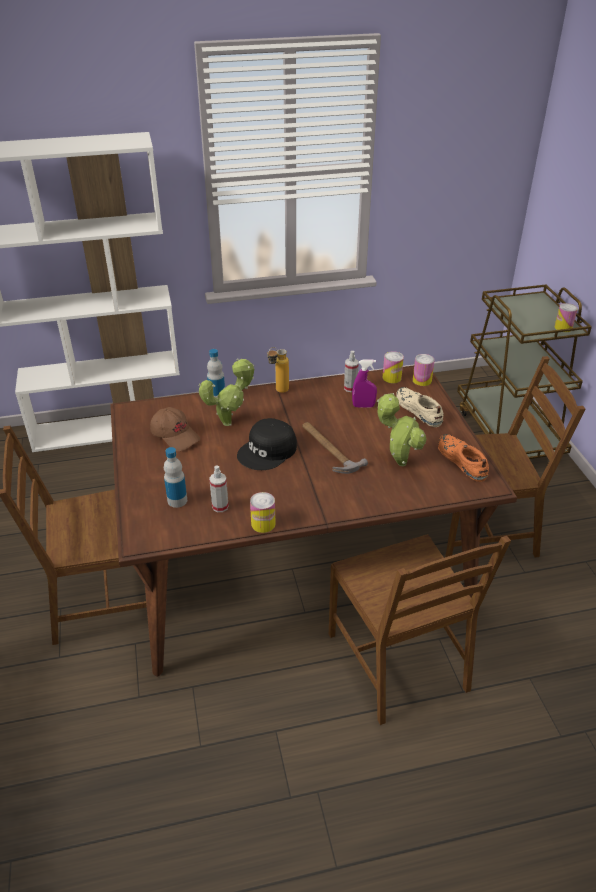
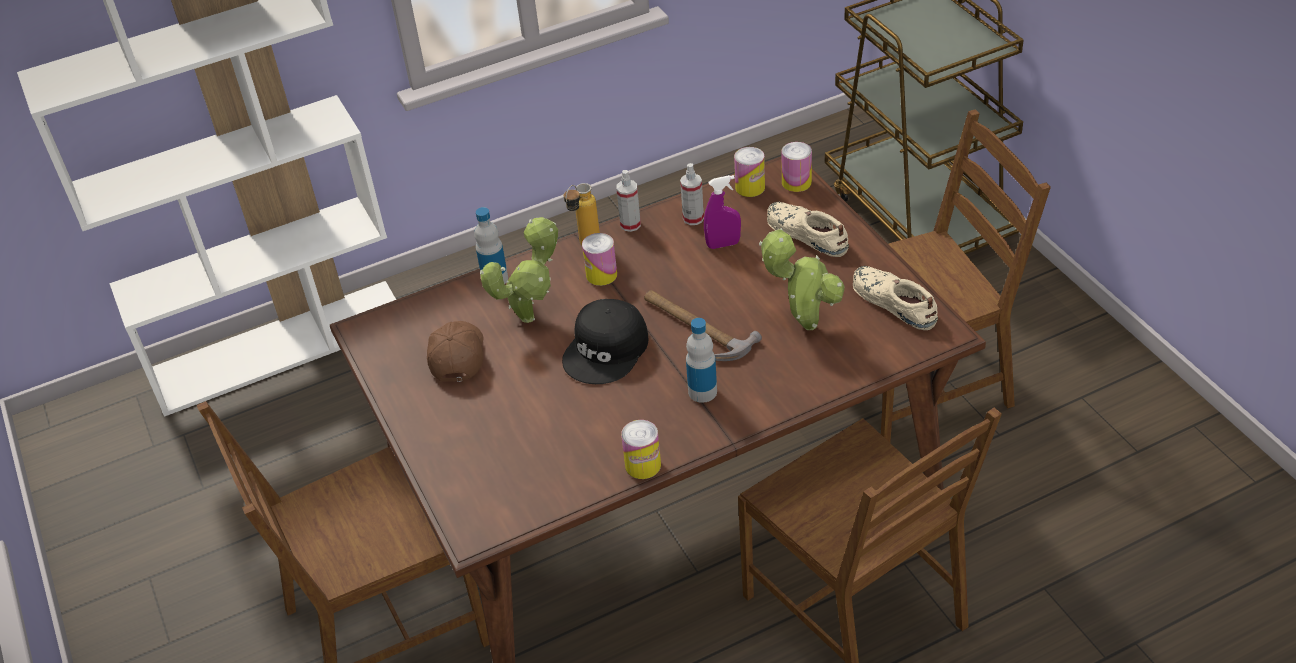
camera: 10 degrees left, 5 degrees up
brown cap [150,407,200,451] -> brown cap turned 120 degrees counterclockwise [427,321,484,382]
bottle [164,447,187,508] -> bottle moved to [686,318,717,403]
spray bottle [209,465,229,512] -> spray bottle moved to [616,170,641,232]
orange shoe [438,434,489,482] -> beige shoe [853,266,938,330]
can [554,303,578,332] -> can moved to [582,233,617,286]

